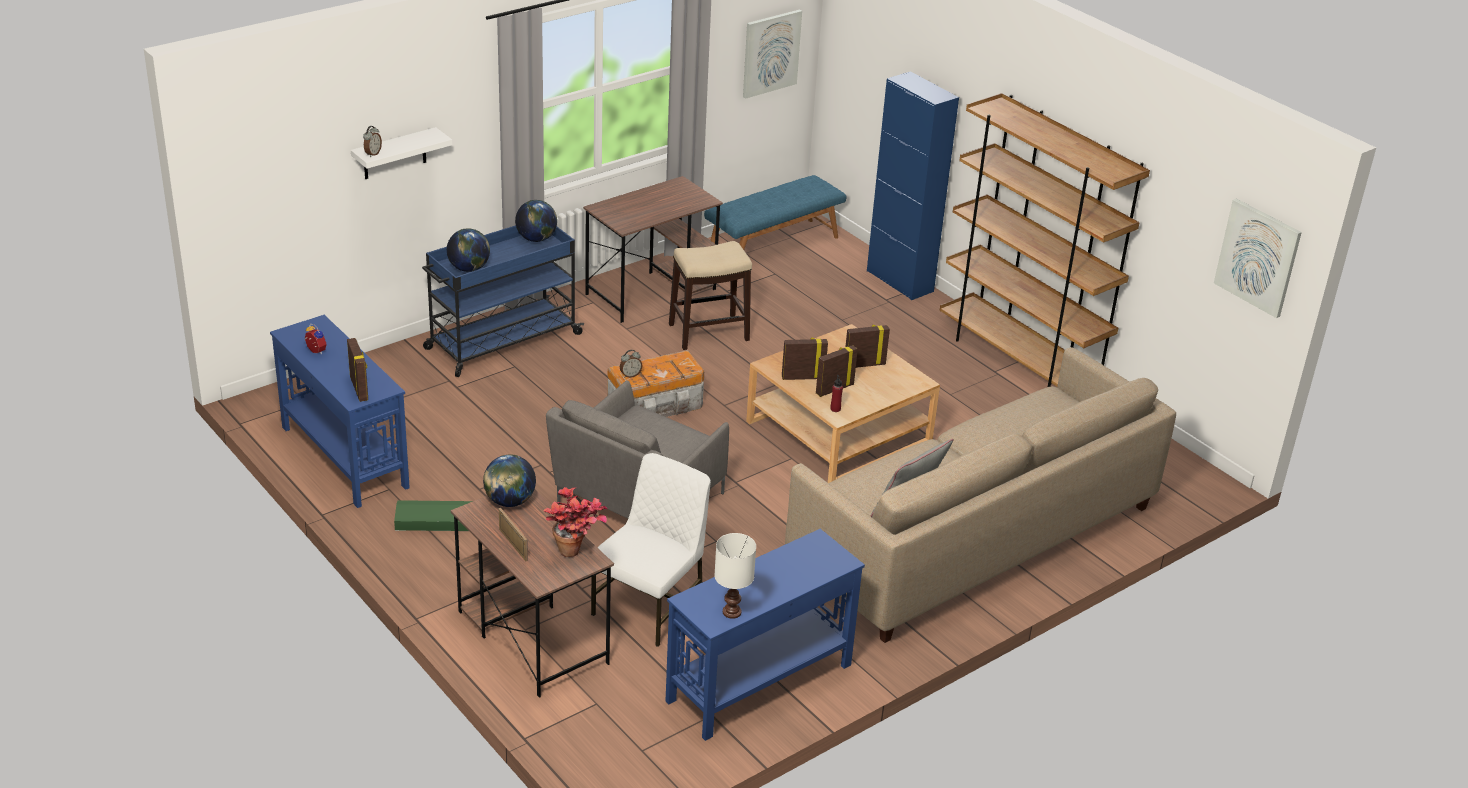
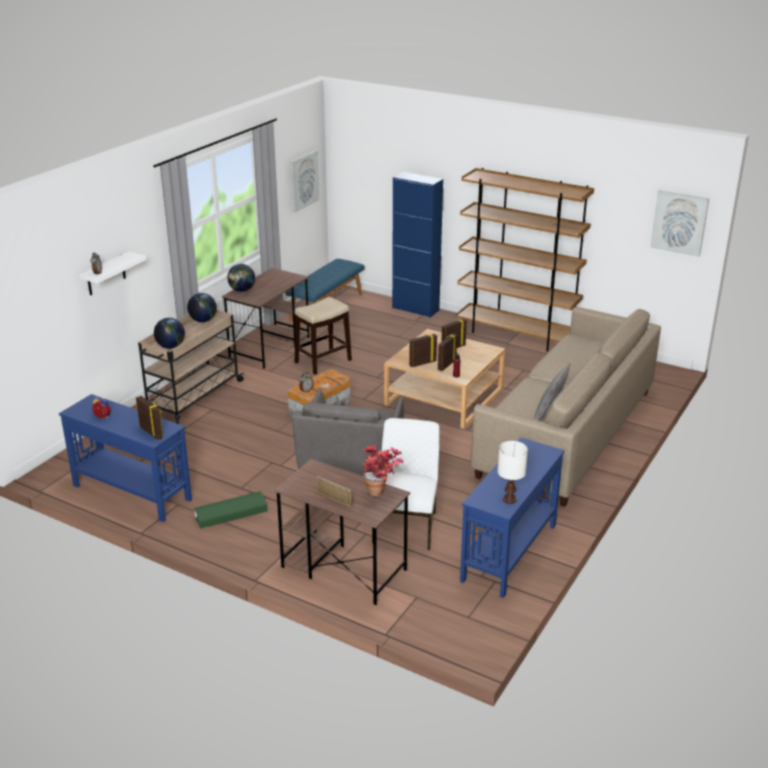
camera: 20 degrees left, 5 degrees down
blue cart [422,225,584,377] -> beige cart [138,310,244,424]
globe [483,455,536,507] -> globe moved to [227,264,255,292]

